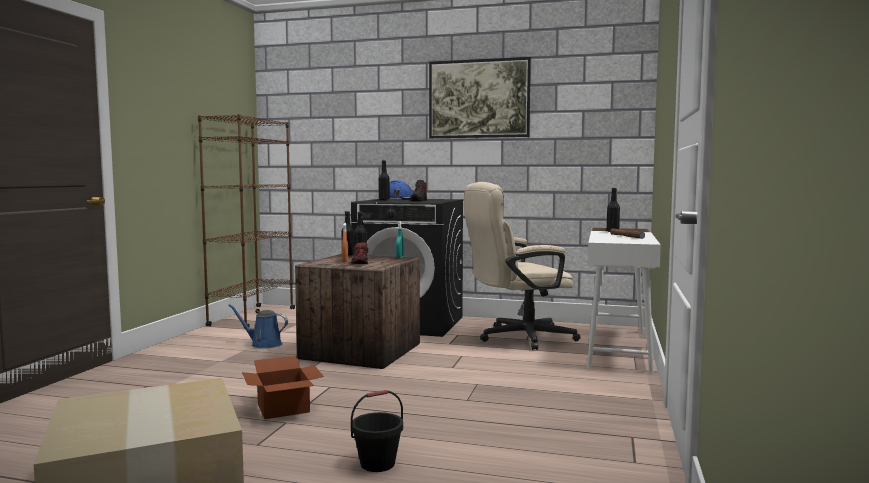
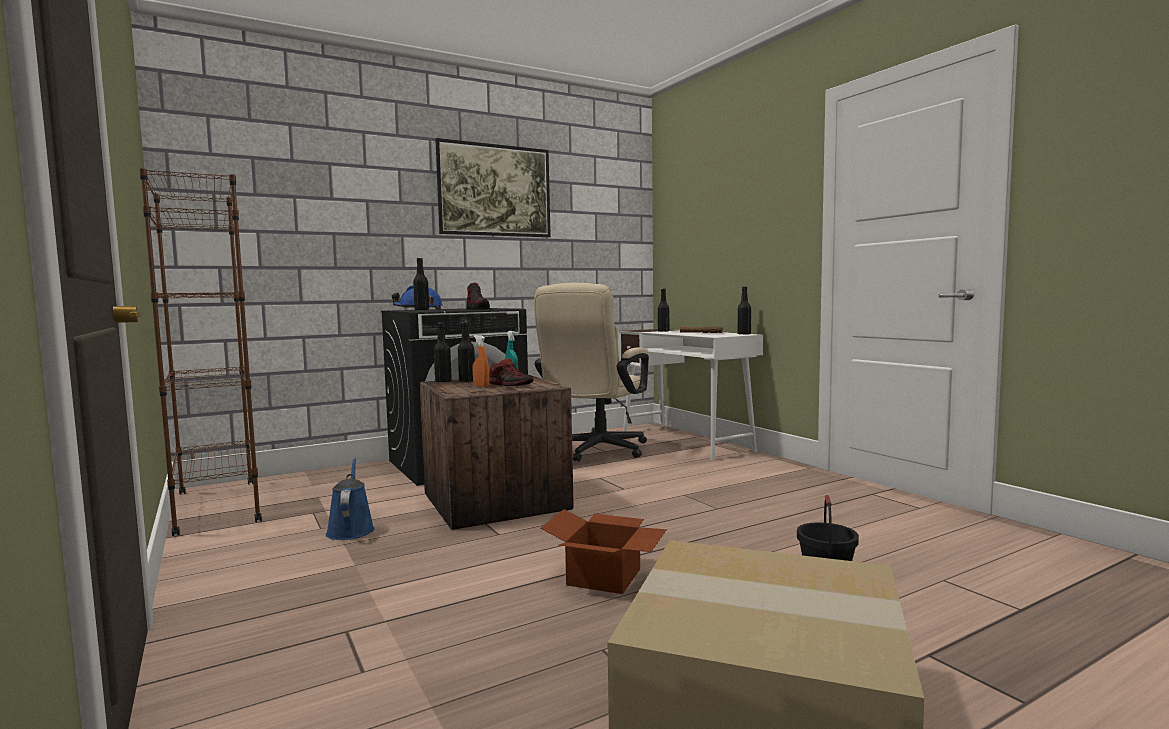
camera: 45 degrees left, 0 degrees up
blue watering can [228,304,288,349] -> blue watering can turned 105 degrees clockwise [326,458,375,540]
none -> black bottle [738,286,751,335]

